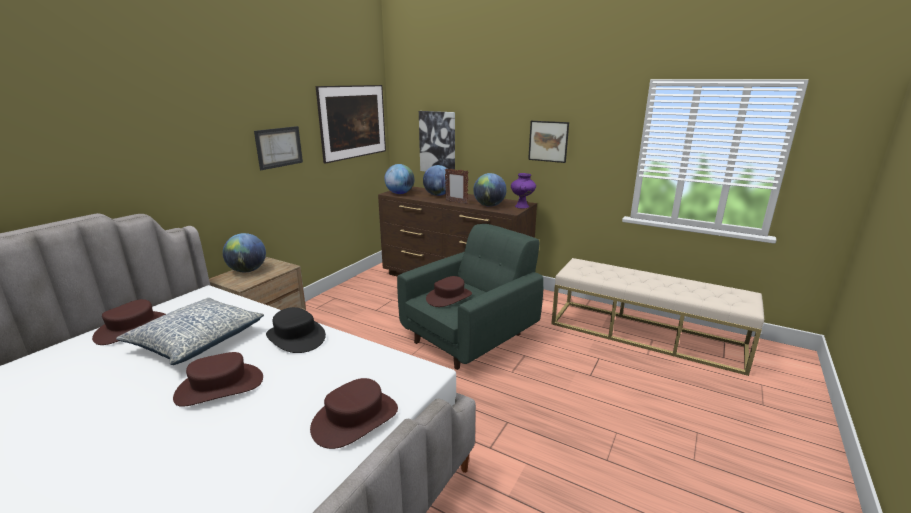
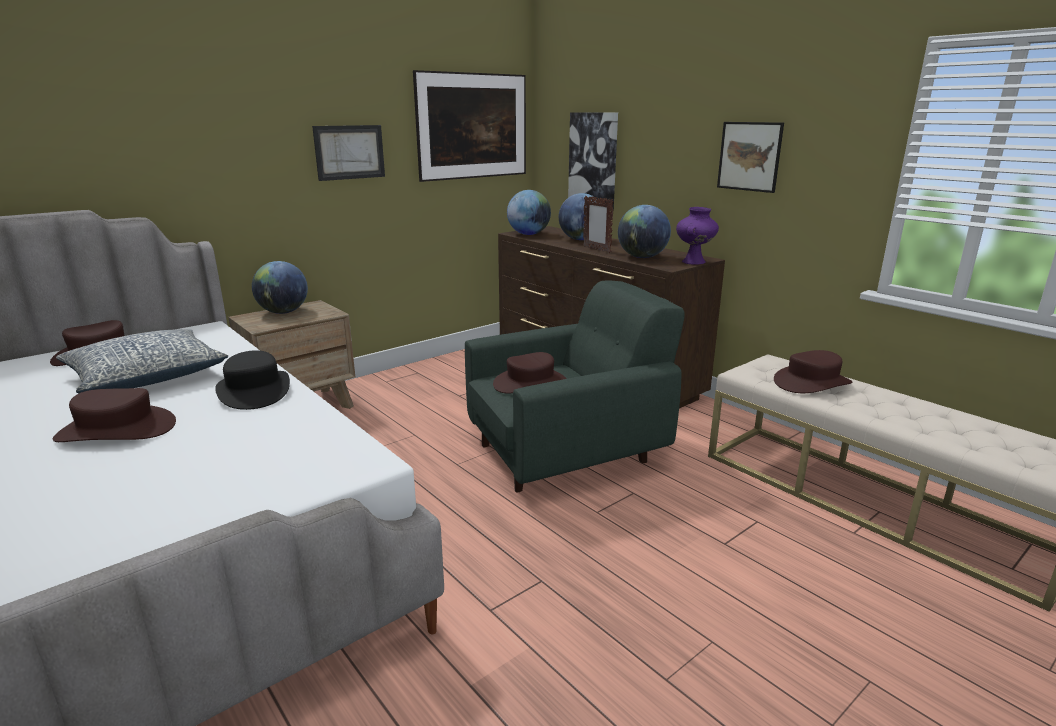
camera: 20 degrees right, 0 degrees up
brown hat [310,378,398,449] -> brown hat moved to [774,350,853,393]

